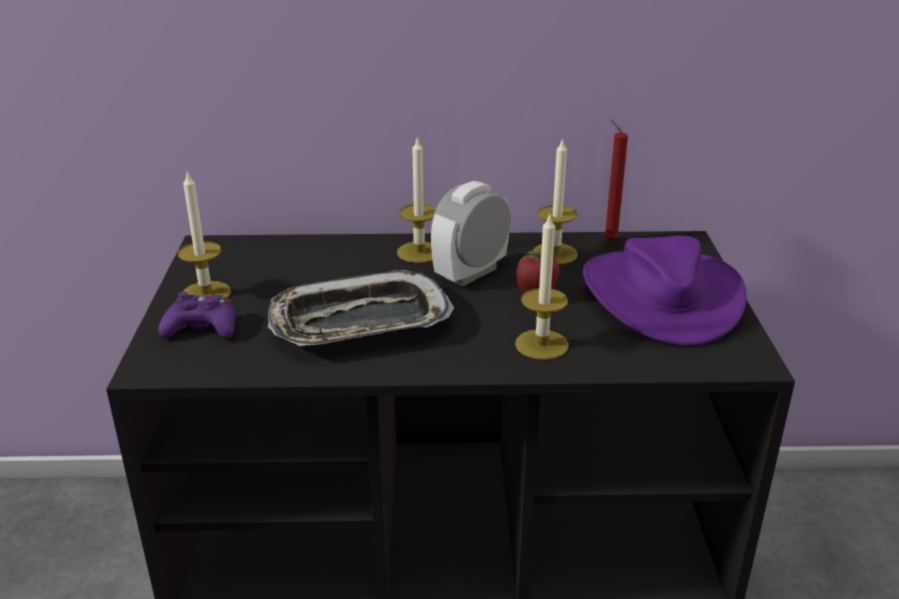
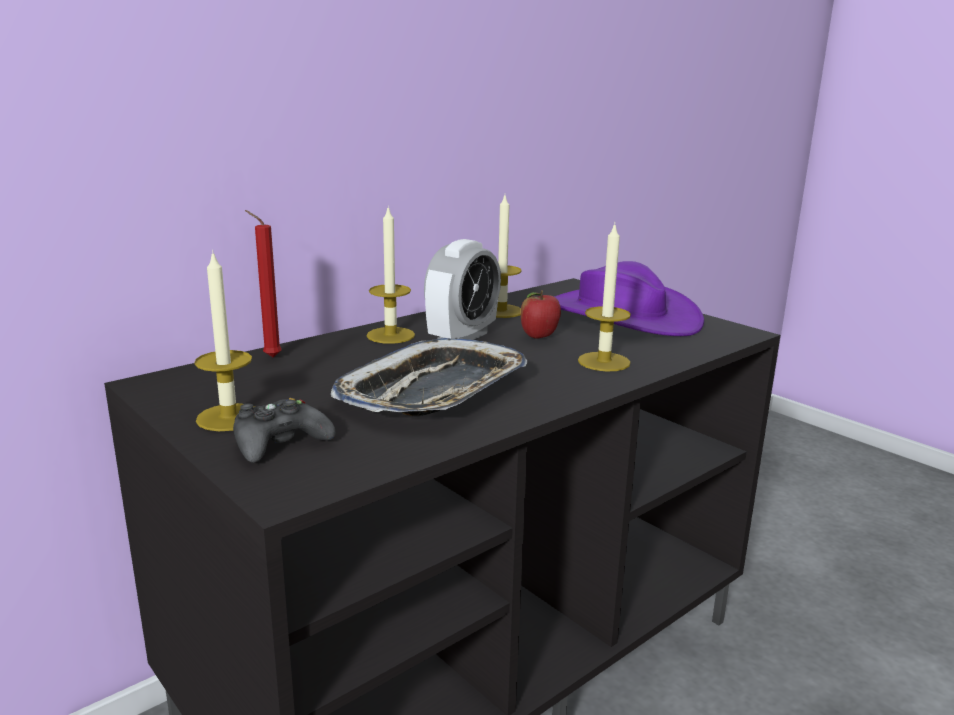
camera: 40 degrees left, 10 degrees down
purple game controller [158,292,235,338] -> black game controller [233,398,335,463]
alarm clock [431,181,511,286] -> alarm clock turned 150 degrees counterclockwise [424,239,501,340]
red candle [604,119,628,241] -> red candle moved to [245,210,282,357]

